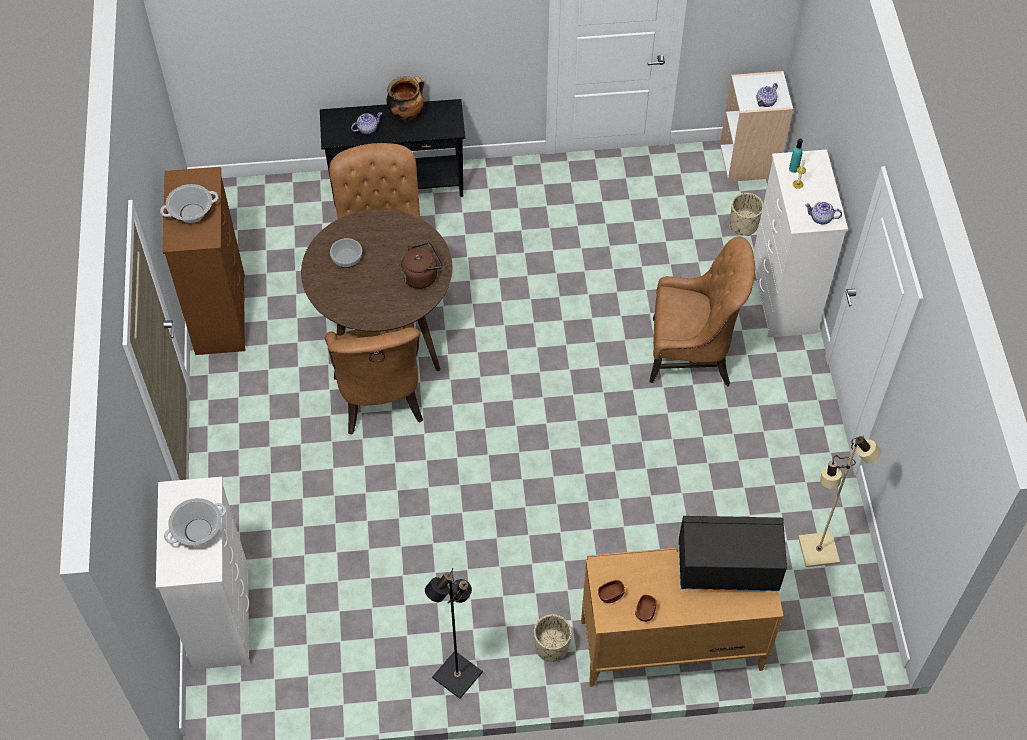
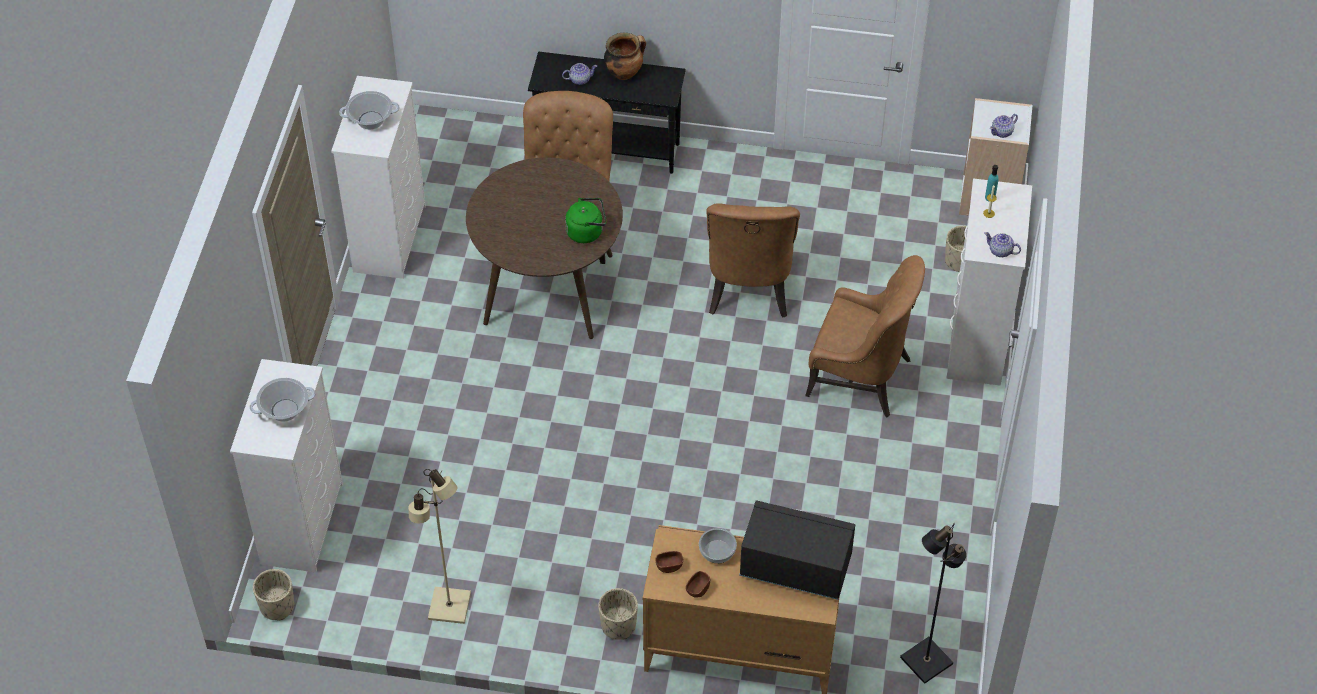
camera: 15 degrees right, 5 degrees down
brown dresser [163,167,246,355] -> white dresser [331,76,426,279]
brown chair [325,323,423,435] -> brown chair moved to [706,203,800,317]
bowl [330,238,362,268] -> bowl moved to [699,528,737,564]
brown kettle [401,242,443,289] -> green kettle [565,198,606,243]
black floor lamp [425,568,483,699] -> black floor lamp moved to [900,522,966,684]
beige floor lamp [798,436,881,567] -> beige floor lamp moved to [408,469,471,624]
none -> beige planter [253,569,294,621]

